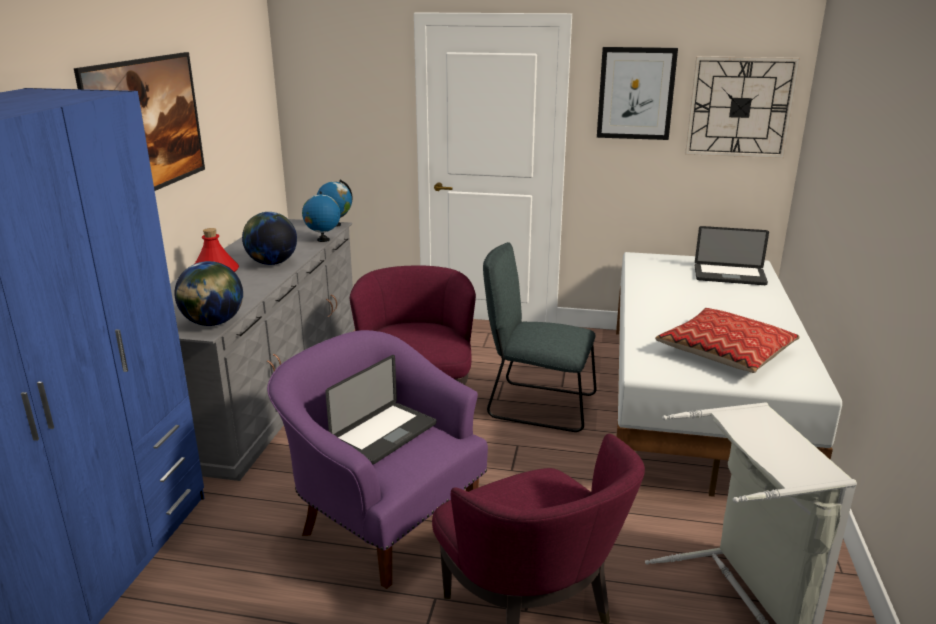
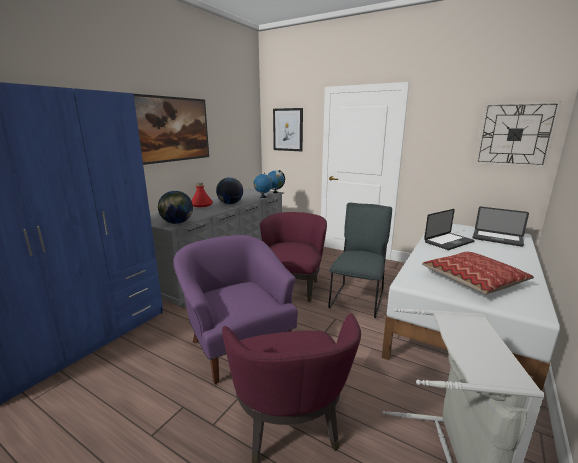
camera: 20 degrees right, 5 degrees down
laptop [325,355,437,464] -> laptop moved to [424,209,474,250]
grey chair [483,242,597,432] -> grey chair turned 75 degrees clockwise [328,203,392,318]
picture [597,47,678,140] -> picture moved to [273,108,303,151]

